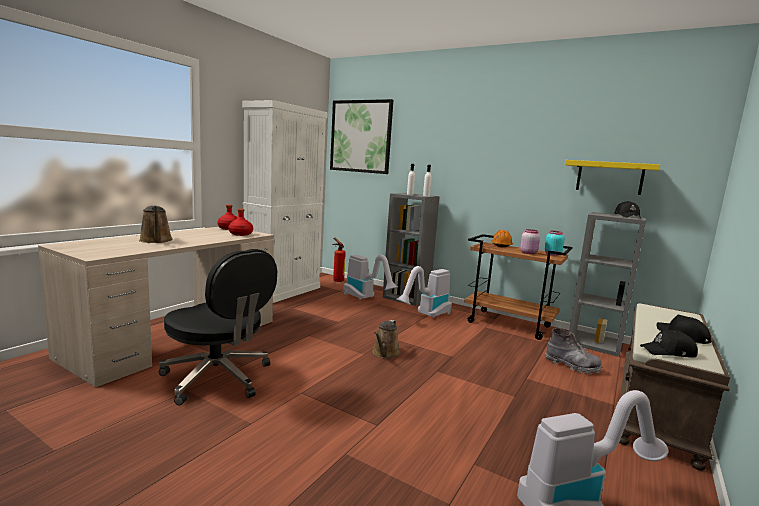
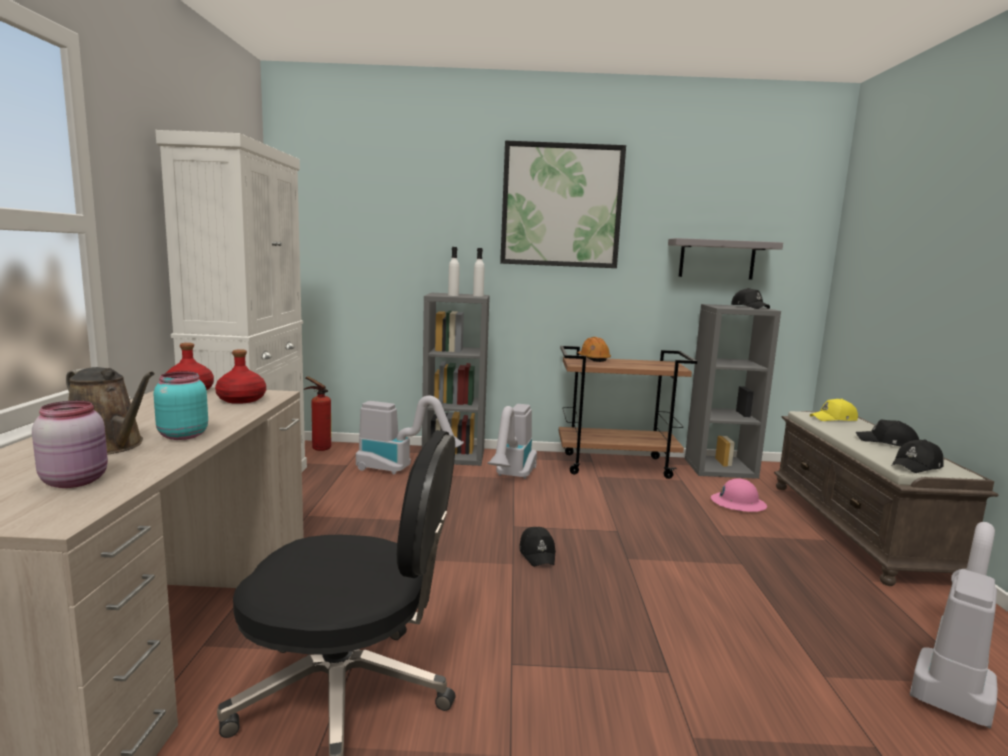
camera: 30 degrees left, 0 degrees up
picture [330,99,393,174] -> picture moved to [500,140,626,268]
brown watering can [372,320,400,359] -> black cap [519,527,556,567]
pink jar [520,229,540,254] -> pink jar moved to [32,401,108,488]
turquoise jar [544,231,565,256] -> turquoise jar moved to [153,372,208,440]
grey boot [545,328,602,374] -> pink hard hat [711,479,767,512]
yellow shelf [565,160,660,195] -> grey shelf [668,238,783,280]
none -> yellow cap [810,399,858,421]

